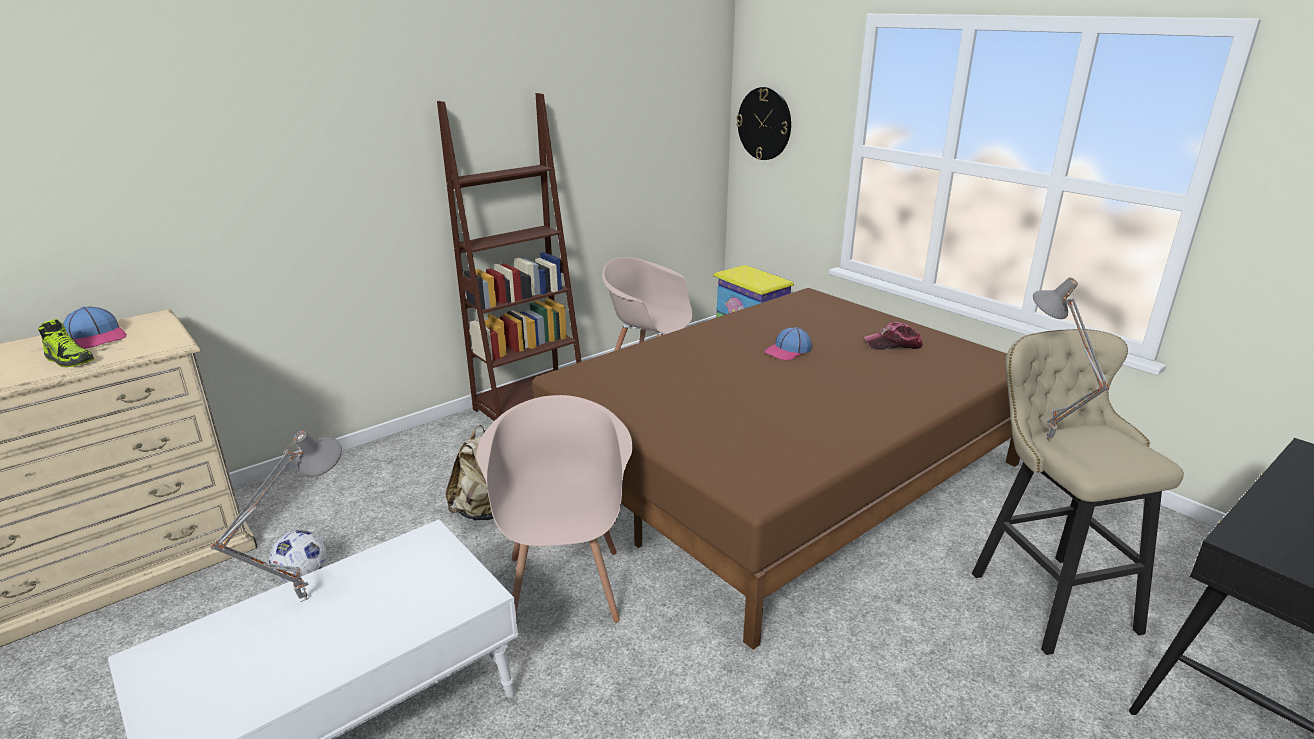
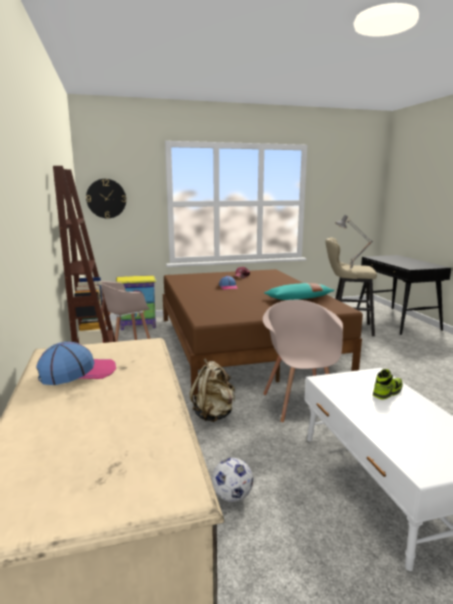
camera: 65 degrees left, 10 degrees down
shoe [38,319,95,367] -> shoe moved to [373,369,403,400]
grey table lamp [211,431,342,602] -> none
beige chair [477,395,632,622] -> beige chair turned 60 degrees clockwise [263,300,343,422]
none -> turquoise pillow [264,283,335,300]

